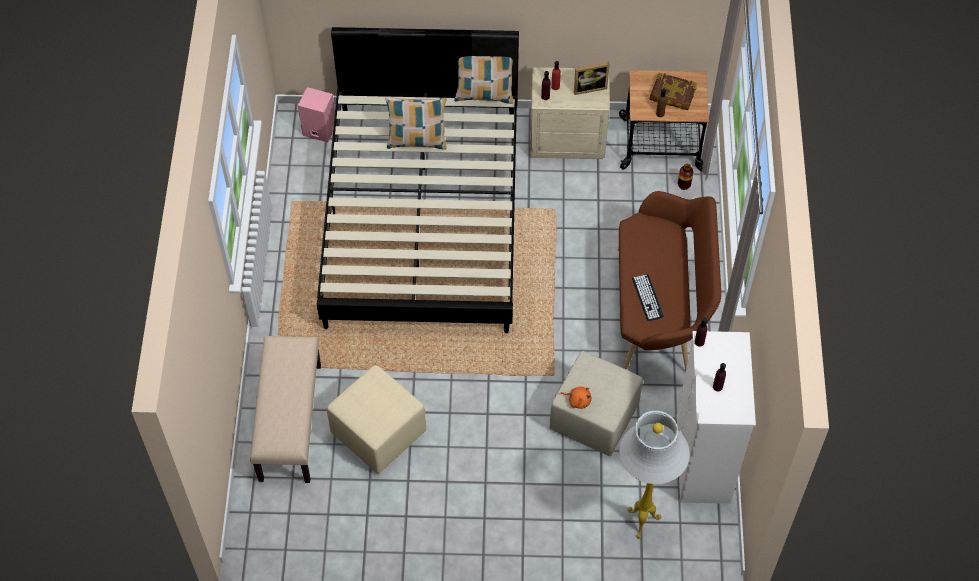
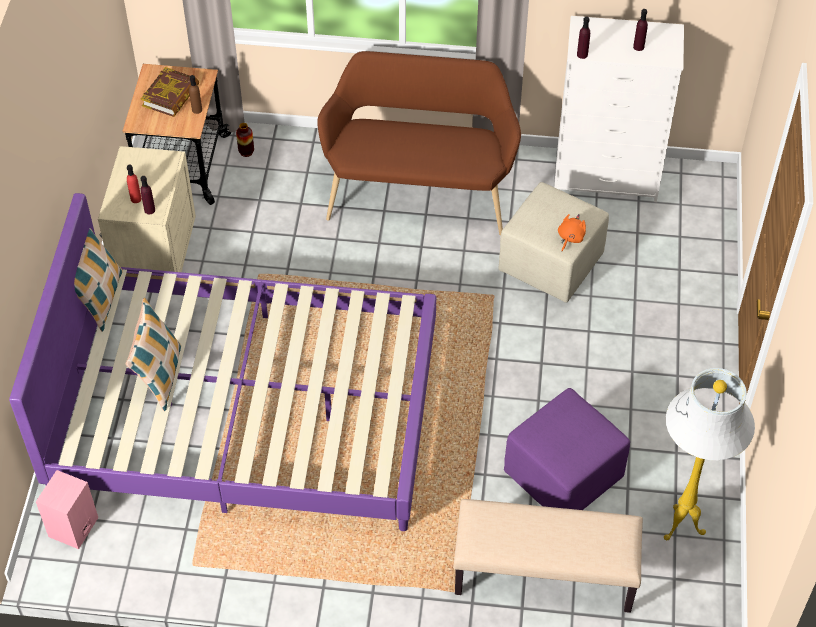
camera: 85 degrees left, 5 degrees down
black bed [317,27,519,333] -> purple bed [9,193,436,531]
beige ottoman [327,365,426,474] -> purple ottoman [504,388,630,510]
picture frame [574,62,610,95] -> none
white floor lamp [619,411,690,539] -> white floor lamp moved to [664,368,755,540]
keyboard [632,274,664,321] -> none

